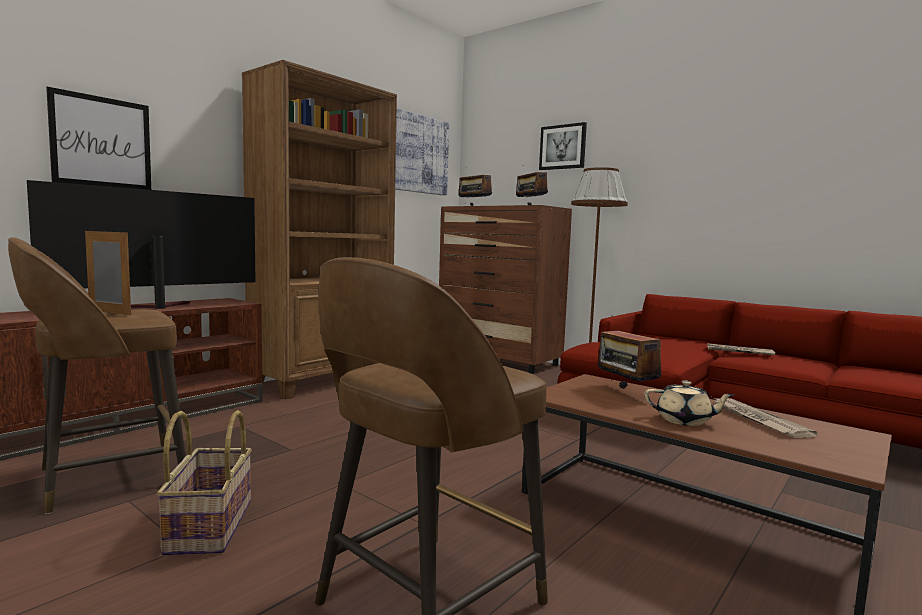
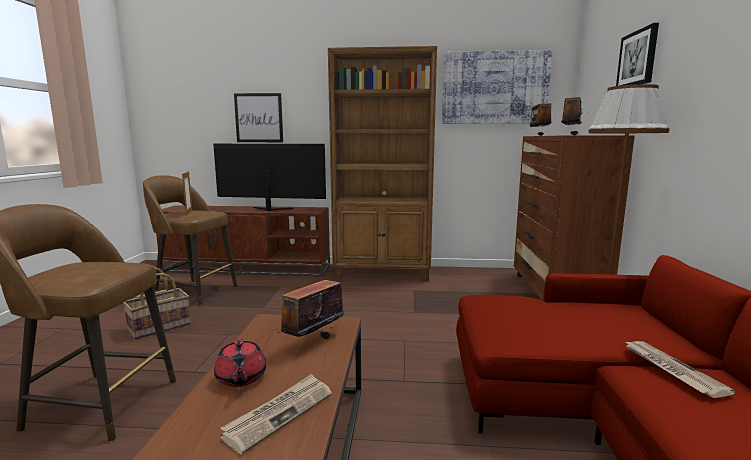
camera: 55 degrees right, 5 degrees up
beige teapot [644,380,734,426] -> red teapot [214,338,266,387]

